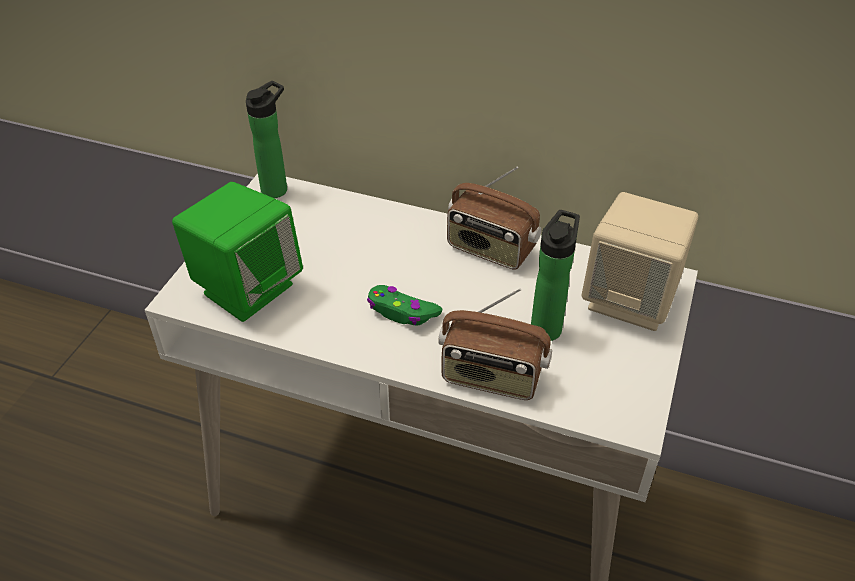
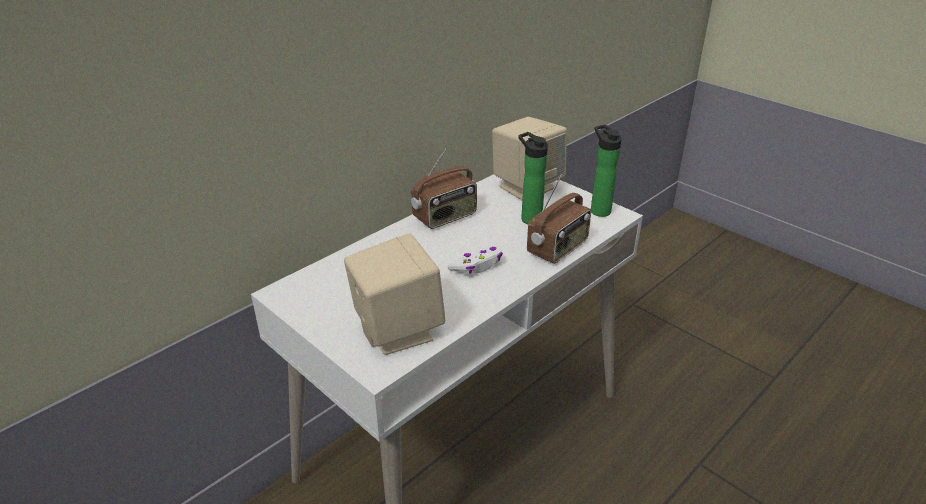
camera: 65 degrees left, 10 degrees down
green speaker [172,182,303,322] -> beige speaker [344,233,445,355]
bottle [246,81,287,198] -> bottle moved to [591,125,622,217]
green game controller [367,285,442,326] -> white game controller [447,247,503,274]

